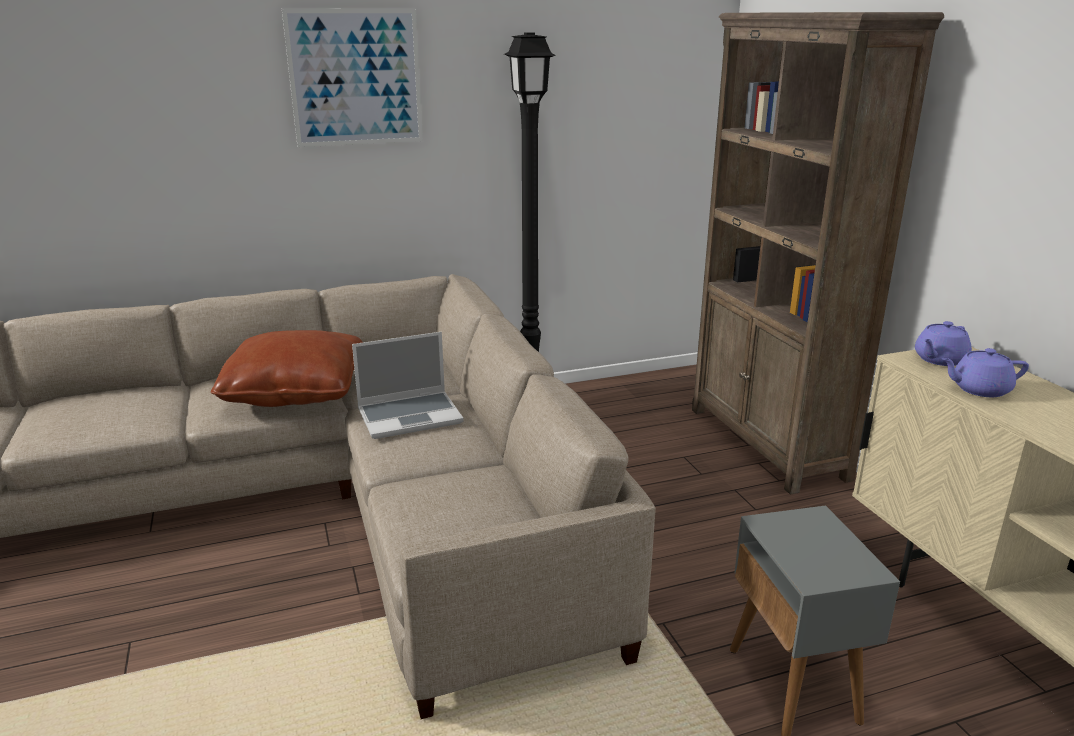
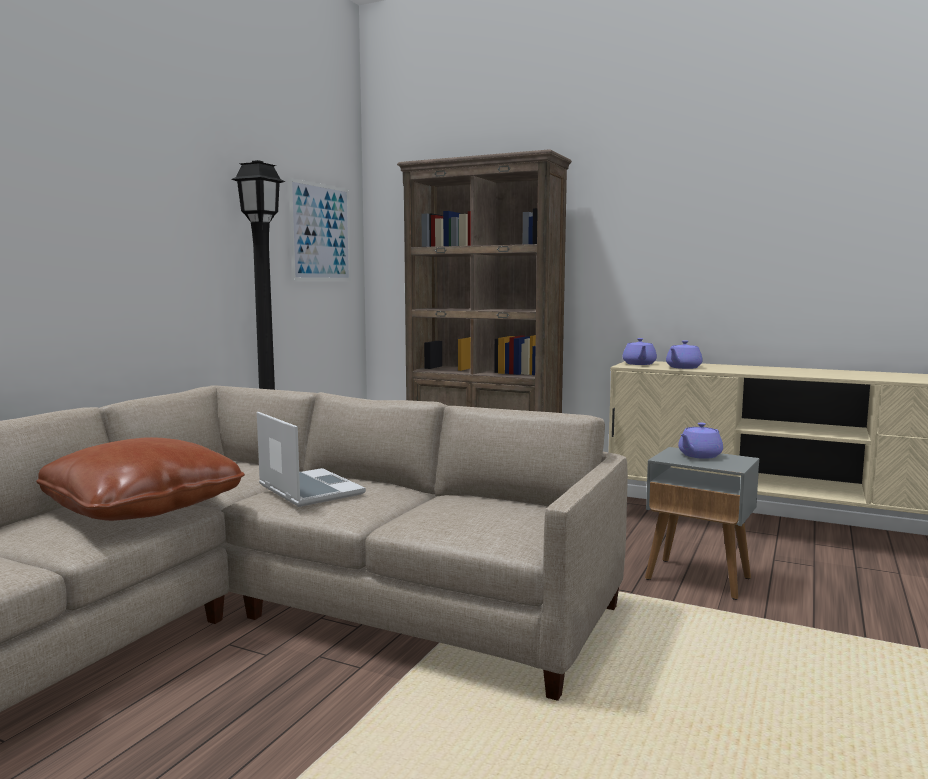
camera: 45 degrees left, 15 degrees down
picture [282,8,423,147] -> picture moved to [288,178,351,281]
laptop [352,332,464,439] -> laptop turned 60 degrees counterclockwise [257,412,366,507]
none -> purple teapot [678,423,723,459]

